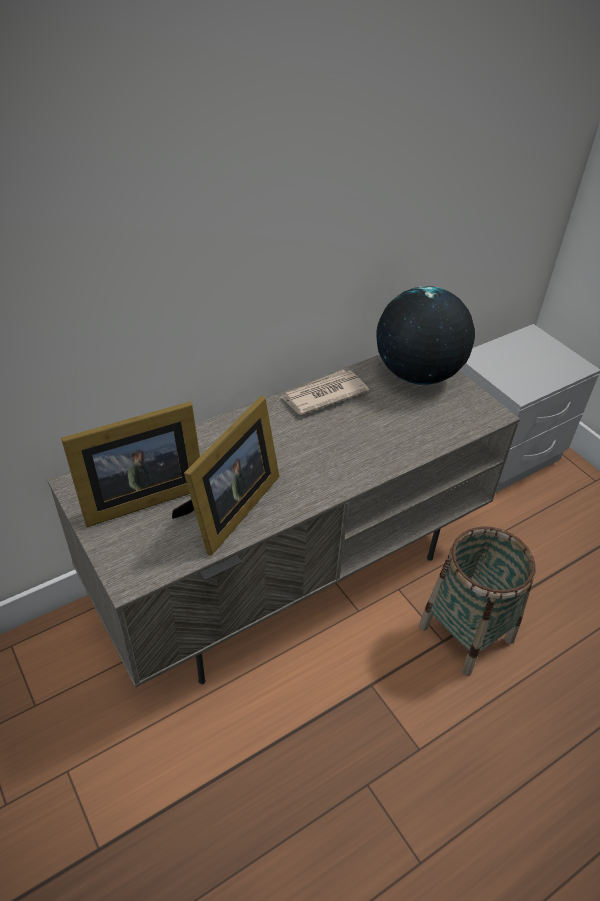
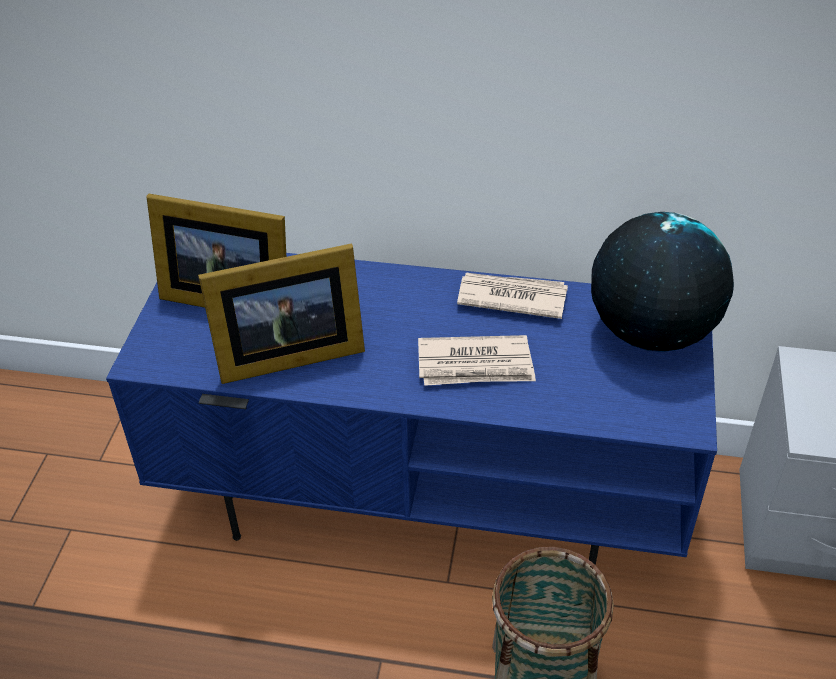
camera: 45 degrees right, 0 degrees up
grey tv stand [47,355,520,688] -> blue tv stand [106,253,717,565]
none -> newspaper [418,335,536,386]

